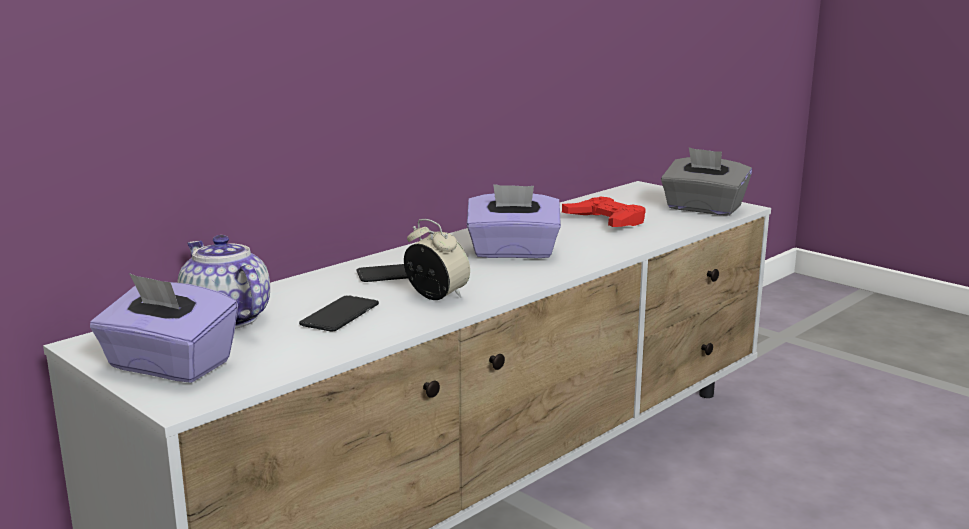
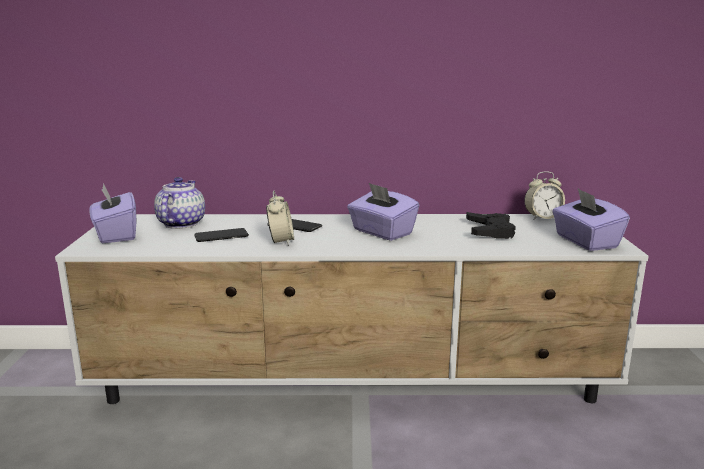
camera: 45 degrees right, 0 degrees up
red game controller [562,197,646,227] -> black game controller [466,212,516,239]
grey tissue box [661,147,752,216] -> purple tissue box [552,189,630,251]
none -> alarm clock [524,171,565,220]

